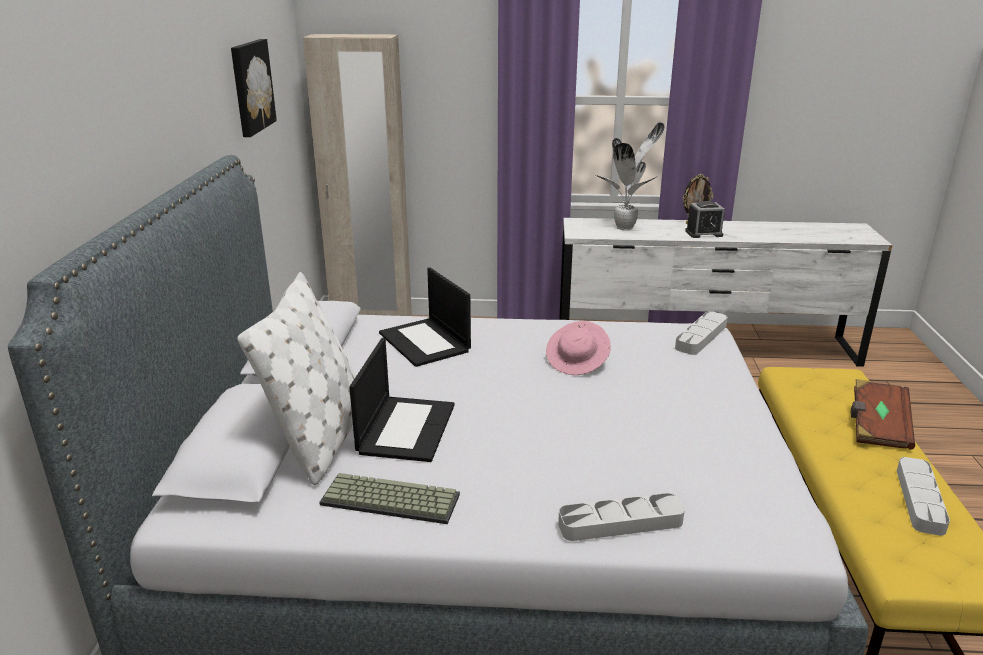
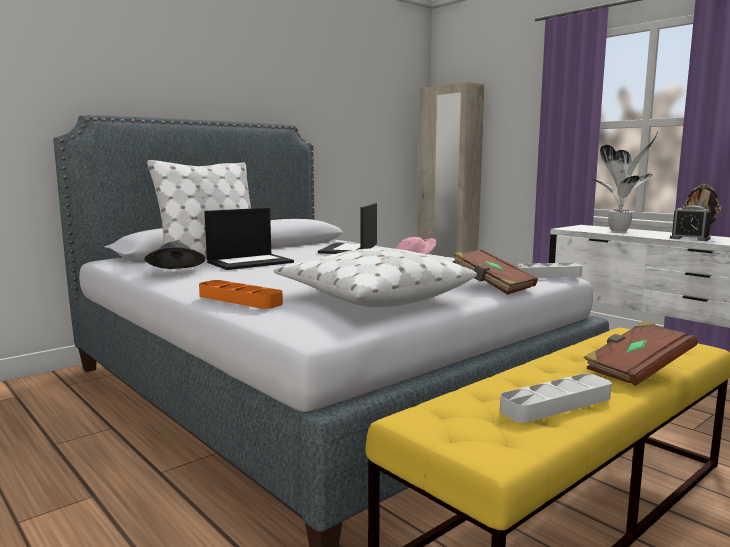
camera: 45 degrees right, 15 degrees down
picture [231,39,277,137] -> none
keyboard [319,473,460,524] -> grey hat [144,241,205,269]
grey tray [558,493,685,541] -> orange tray [199,280,283,309]
none -> white pillow [274,248,477,307]
none -> brown book [453,249,538,295]

